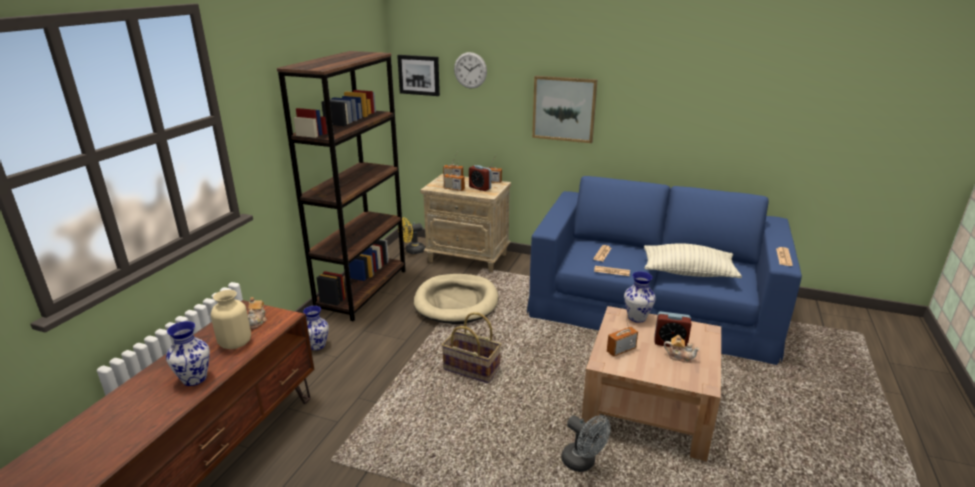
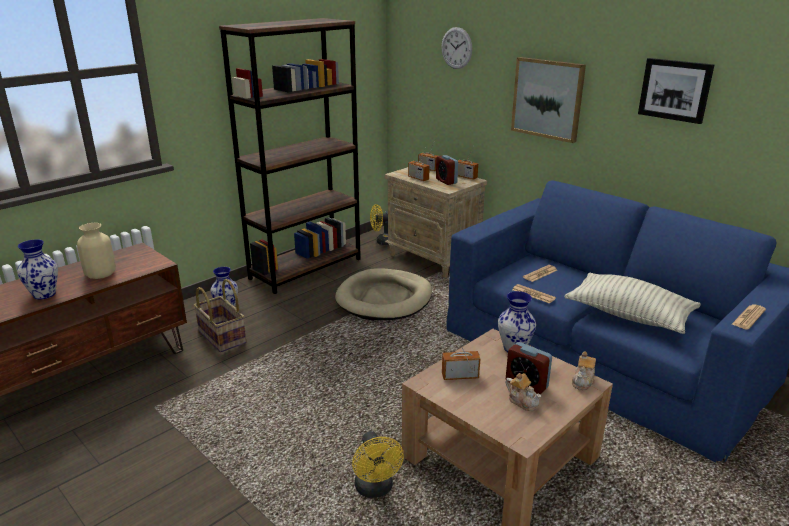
camera: 25 degrees right, 0 degrees up
teapot [248,297,267,329] -> teapot moved to [572,352,596,390]
picture [397,55,440,96] -> picture moved to [638,58,714,124]
basket [442,312,501,383] -> basket moved to [194,279,246,353]
grey fan [561,415,611,472] -> yellow fan [352,431,404,498]

